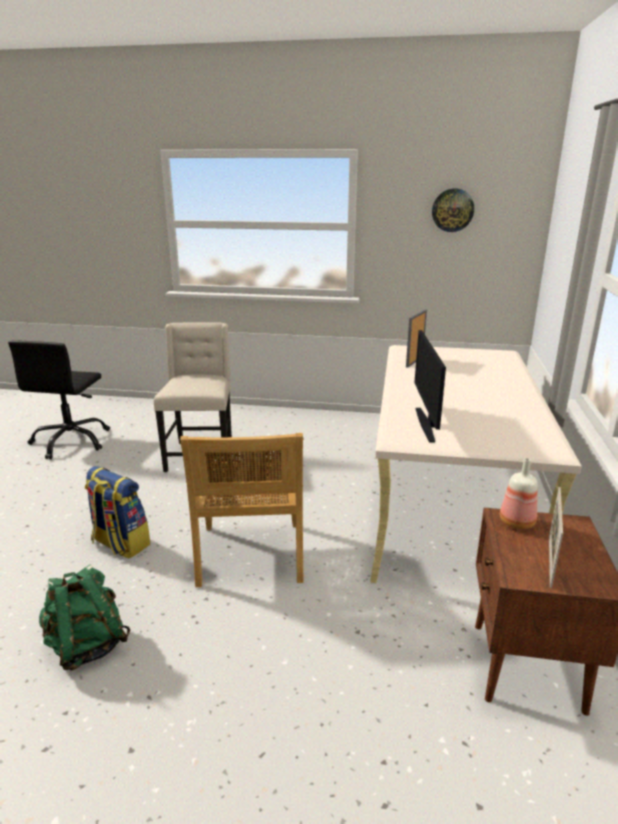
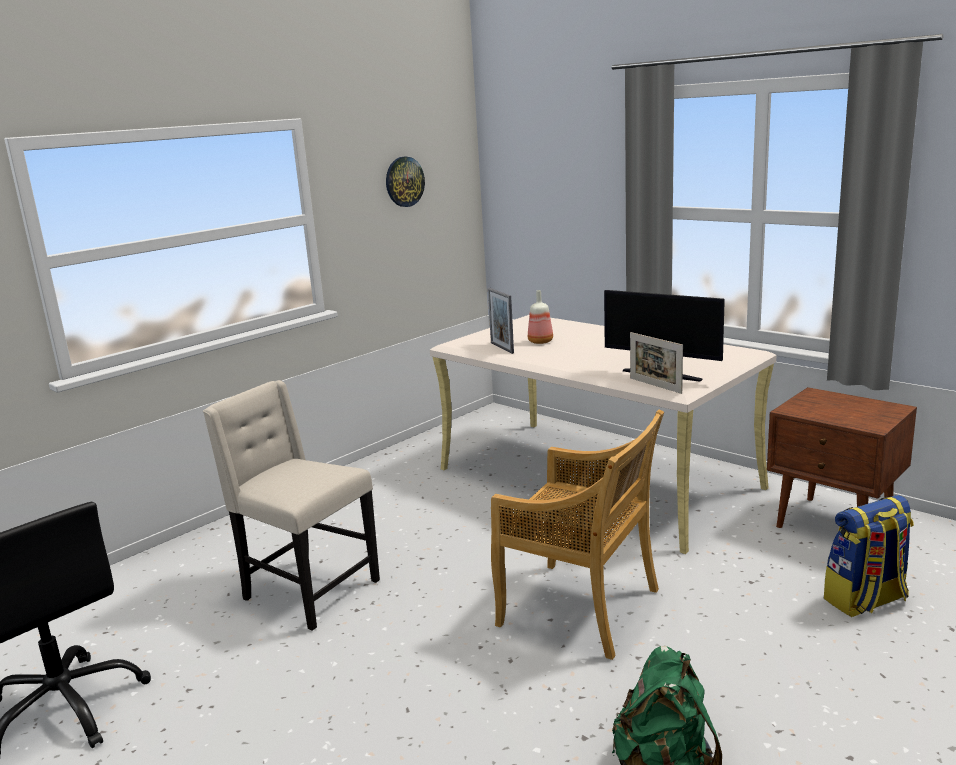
camera: 55 degrees left, 5 degrees down
backpack [85,466,151,559] -> backpack moved to [824,495,914,617]
bottle [500,458,537,530] -> bottle moved to [528,290,553,344]
picture frame [549,487,563,588] -> picture frame moved to [630,332,683,394]

